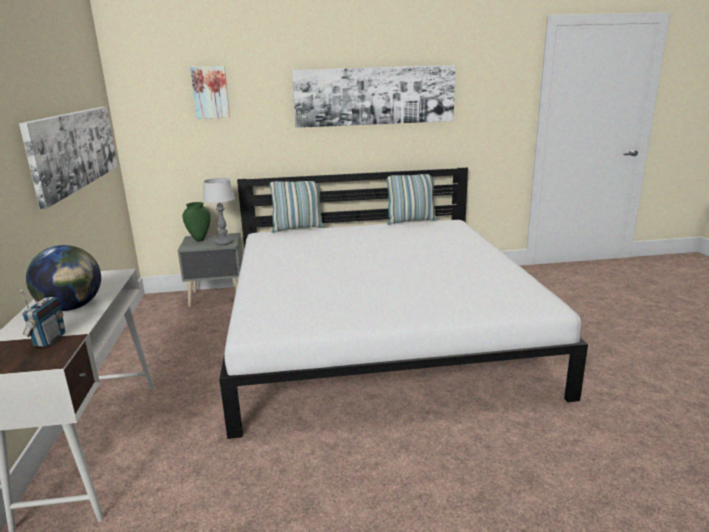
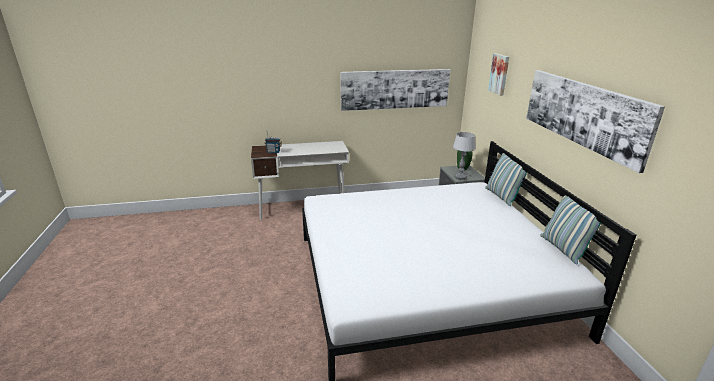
camera: 85 degrees right, 5 degrees up
globe [26,245,101,311] -> none

